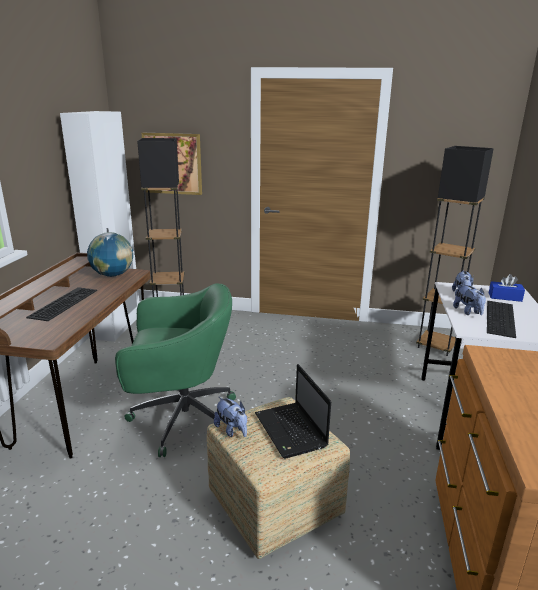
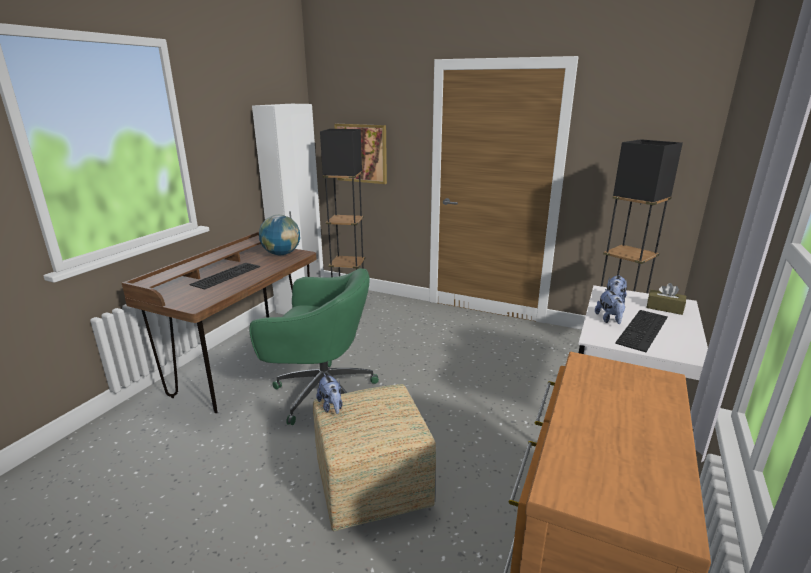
camera: 15 degrees right, 0 degrees up
laptop [255,364,331,459] -> none
blue tissue box [489,274,525,302] -> brown tissue box [646,283,686,315]

